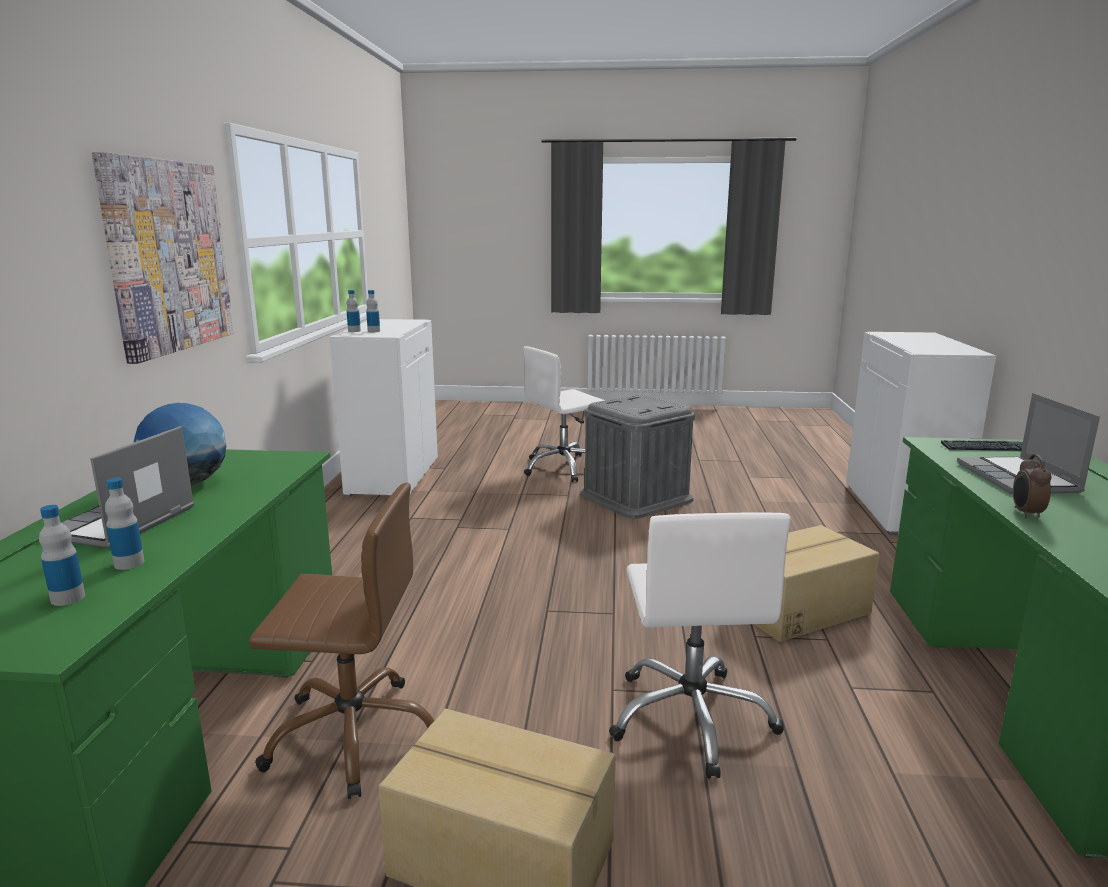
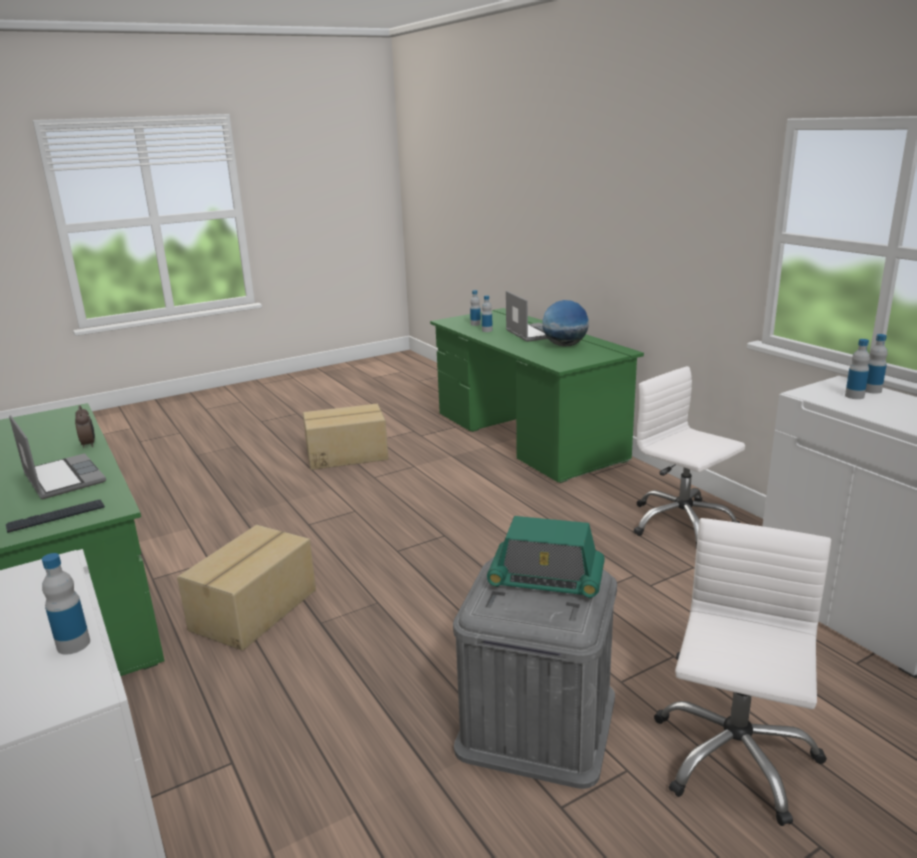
camera: 145 degrees right, 5 degrees up
picture [92,152,234,364] -> none
brown office chair [249,483,434,799] -> none
white office chair [609,512,791,779] -> white office chair moved to [634,366,745,548]
none -> bottle [42,553,90,655]
none -> radio [487,516,605,598]

